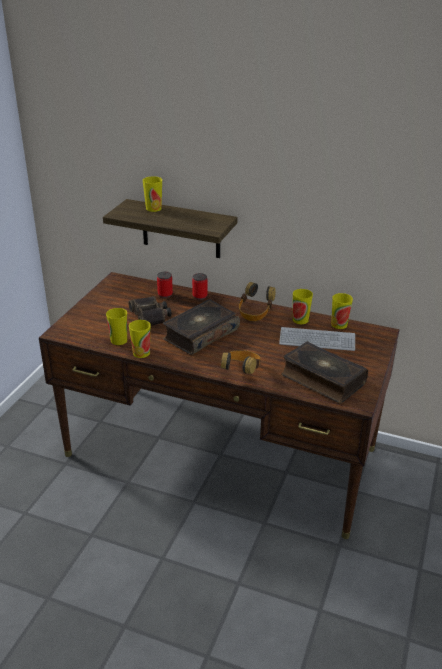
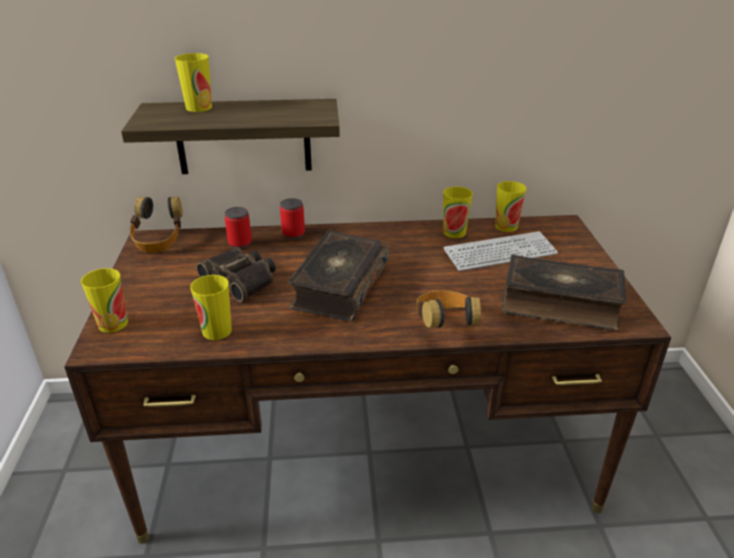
camera: 25 degrees left, 0 degrees up
cup [129,320,151,358] -> cup moved to [81,268,128,333]
headphones [239,282,276,321] -> headphones moved to [130,197,183,253]

